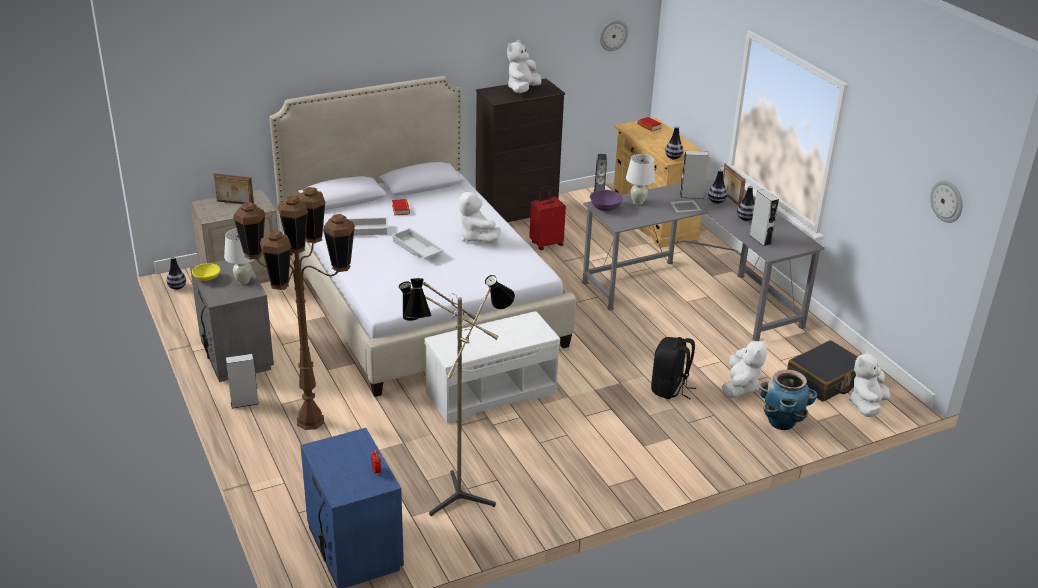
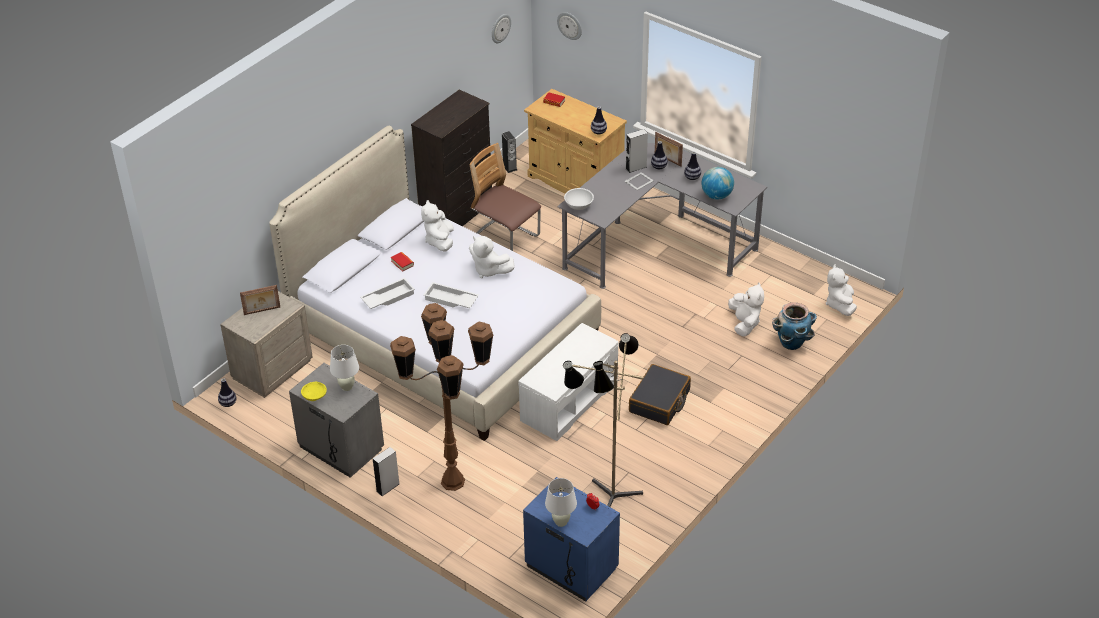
camera: 25 degrees left, 10 degrees up
white plush toy [507,40,541,93] -> white plush toy moved to [421,200,454,252]
red suitcase [529,186,566,250] -> chair [469,143,541,251]
purple bowl [590,190,623,211] -> white bowl [564,188,594,210]
white table lamp [626,154,655,205] -> white table lamp moved to [545,478,577,527]
black backpack [651,337,696,399] -> none
grey speaker [749,189,779,246] -> globe [701,167,734,199]
black suitcase [787,340,858,402] -> black suitcase moved to [629,364,691,425]
wall clock [930,180,963,223] -> wall clock moved to [557,12,582,40]

